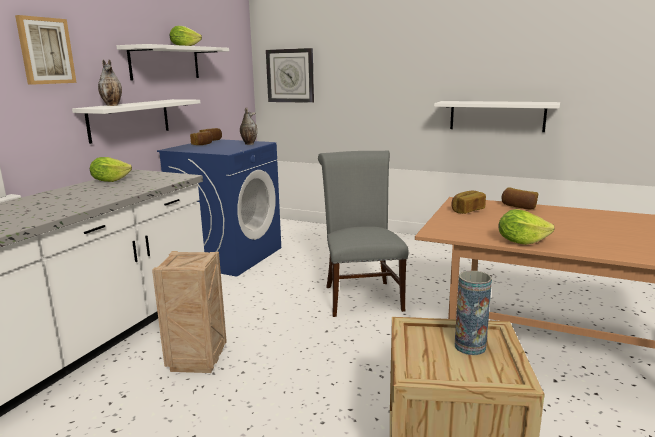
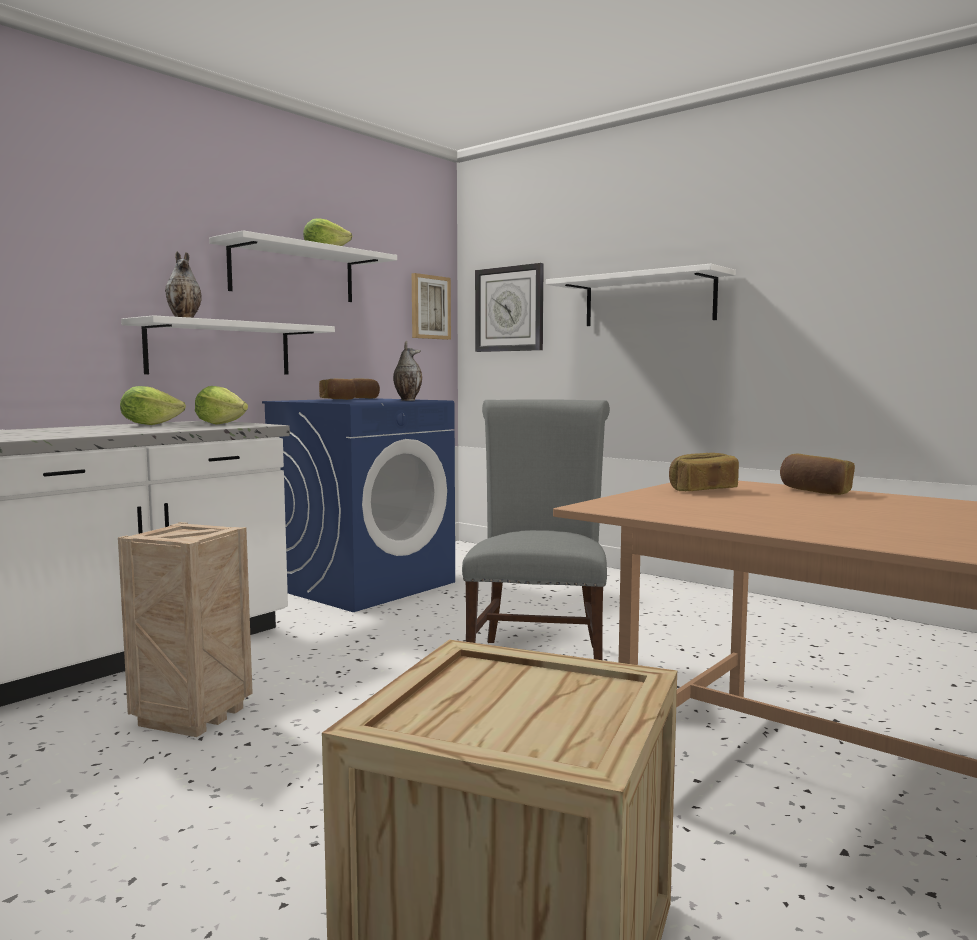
camera: 15 degrees right, 10 degrees down
picture [15,15,77,85] -> picture moved to [412,273,451,340]
white shelf [434,101,560,132] -> white shelf moved to [546,264,736,326]
vase [455,271,492,355] -> none
lettuce [498,209,555,245] -> lettuce moved to [195,386,248,425]

